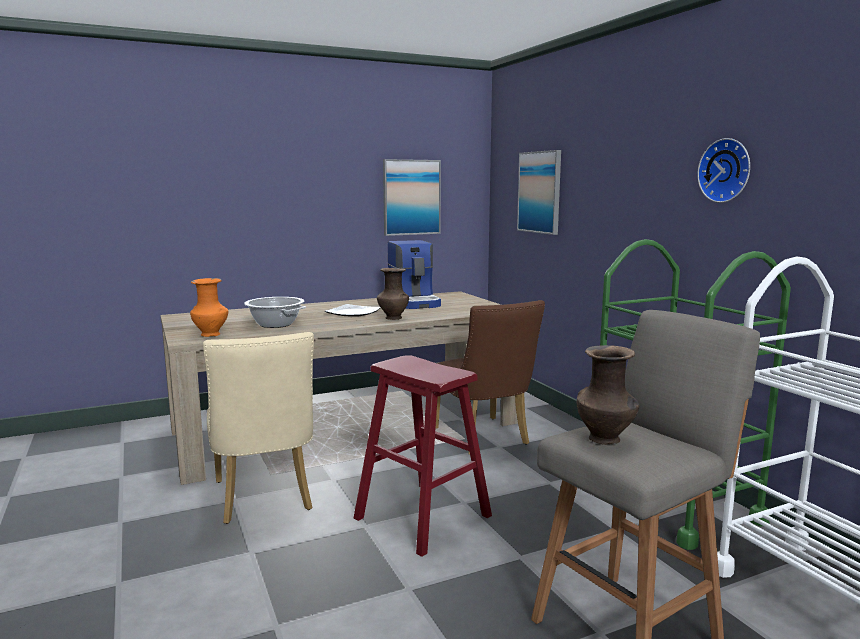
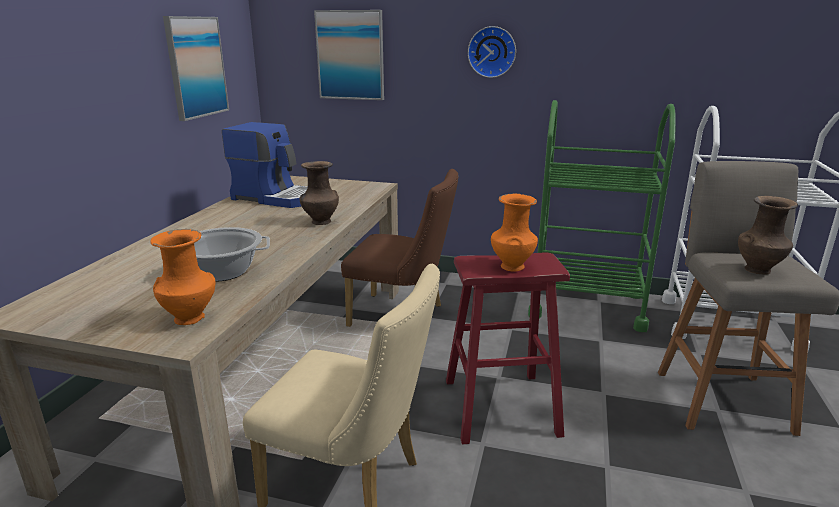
camera: 50 degrees left, 10 degrees up
plate [325,304,381,316] -> none
wall clock [697,138,750,203] -> wall clock moved to [468,26,516,78]
none -> orange vase [491,194,538,272]

